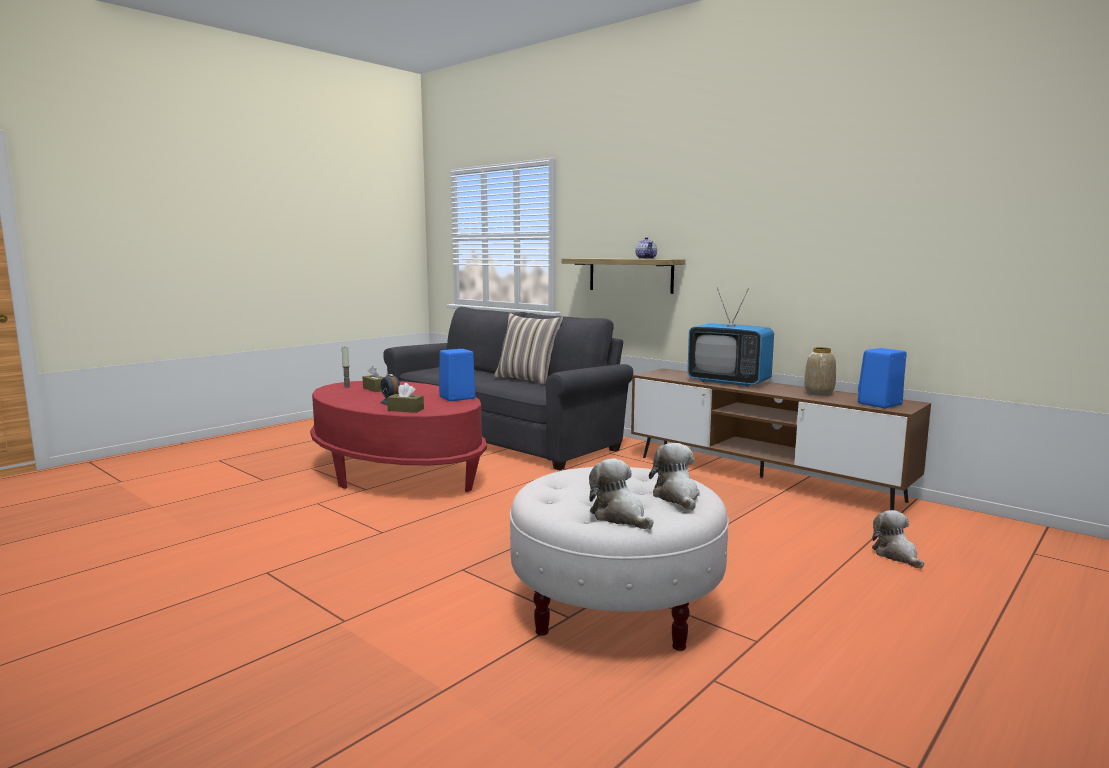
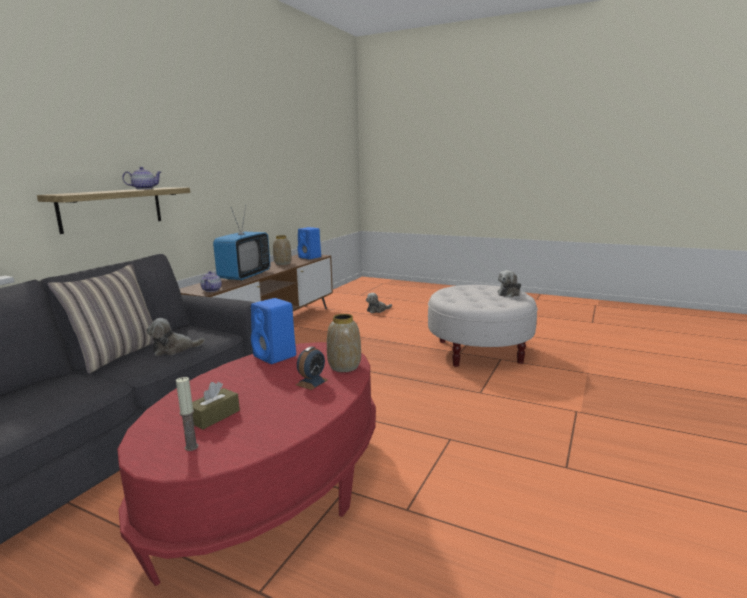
camera: 105 degrees left, 5 degrees up
brown tissue box [387,383,424,413] -> vase [327,314,361,372]
plush toy [649,443,700,510] -> plush toy moved to [147,318,205,356]
none -> teapot [200,271,222,292]

